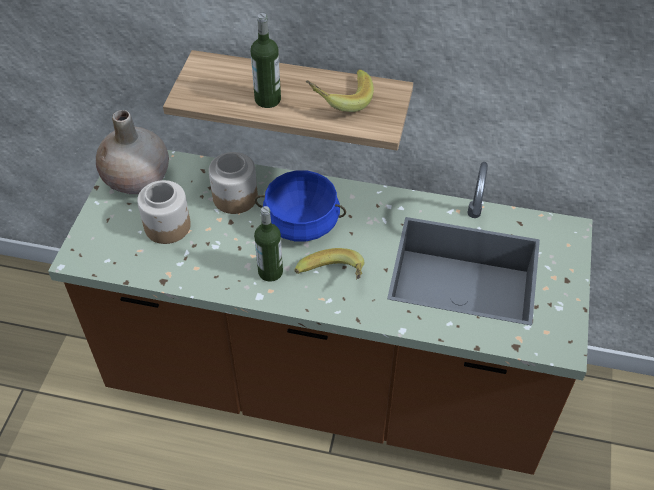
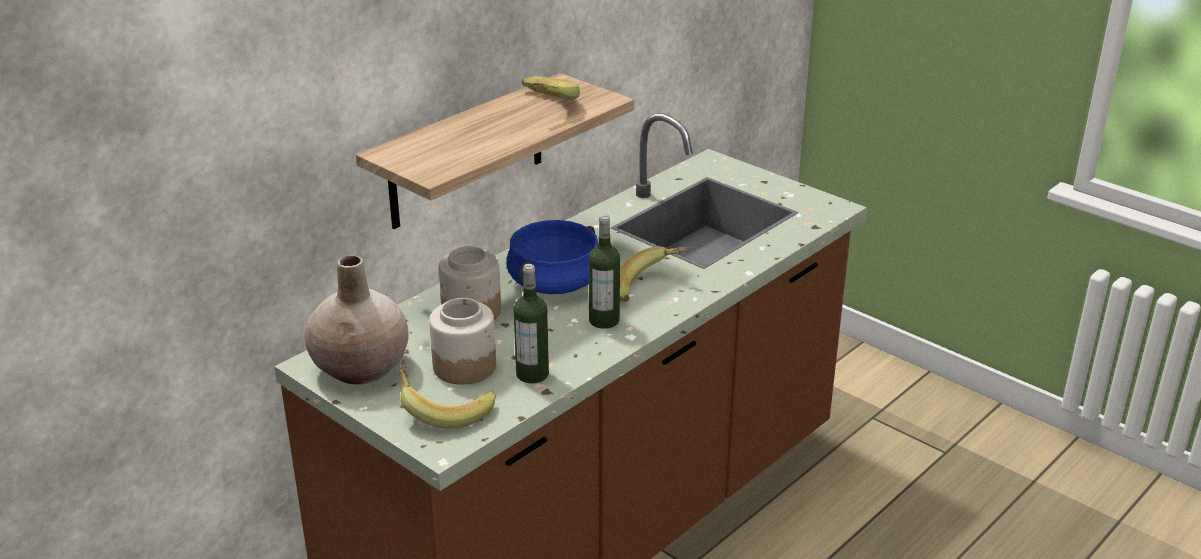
camera: 60 degrees left, 20 degrees down
bottle [251,13,281,108] -> bottle moved to [513,264,549,383]
none -> banana [399,360,496,429]

